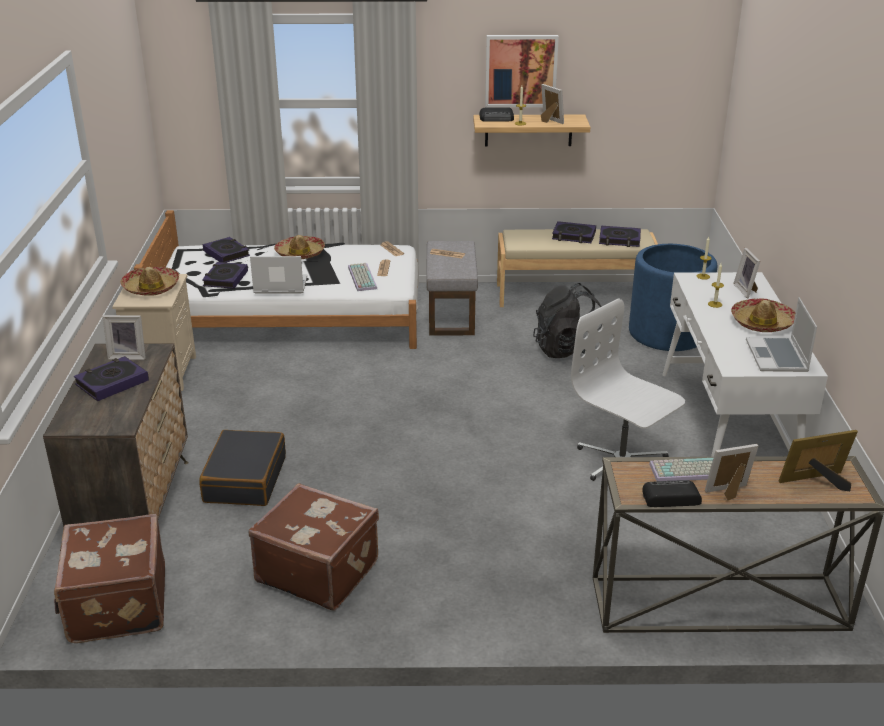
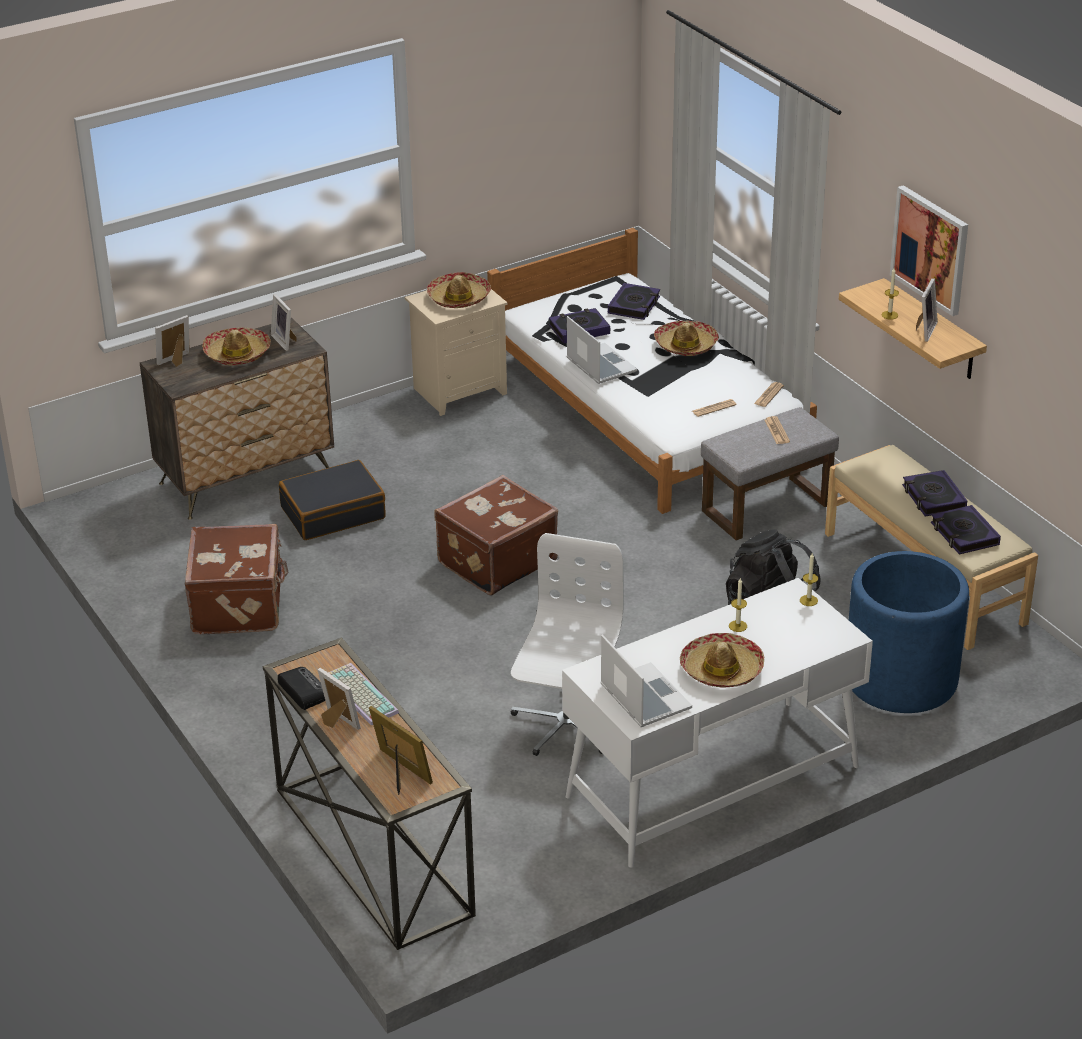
camera: 60 degrees right, 5 degrees up
brown suitcase [54,514,165,643] -> brown suitcase moved to [434,475,558,595]
book [74,356,149,401] -> hat [202,327,271,366]
keyboard [348,263,377,291] -> none
radio [479,107,514,122] -> none
picture frame [733,248,761,298] -> picture frame moved to [155,315,190,367]
laptop [746,297,817,372] -> laptop turned 90 degrees clockwise [600,634,692,727]

